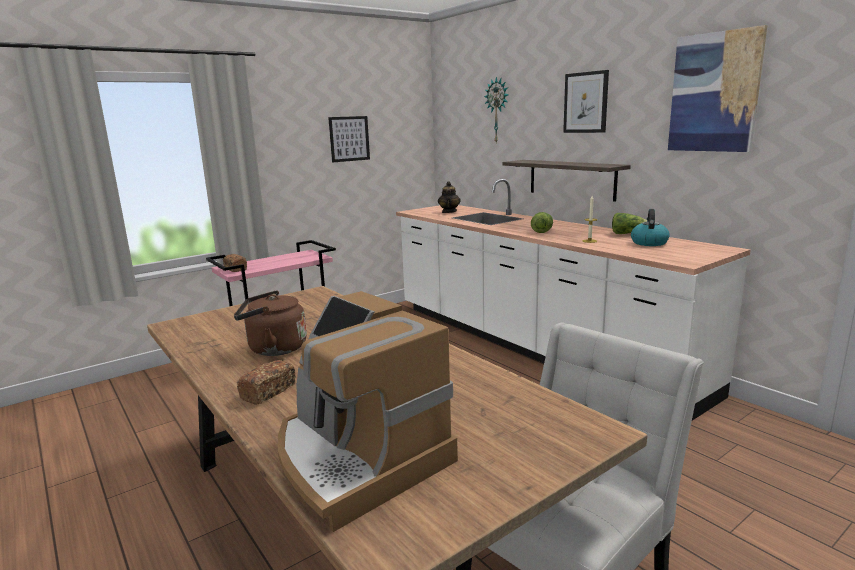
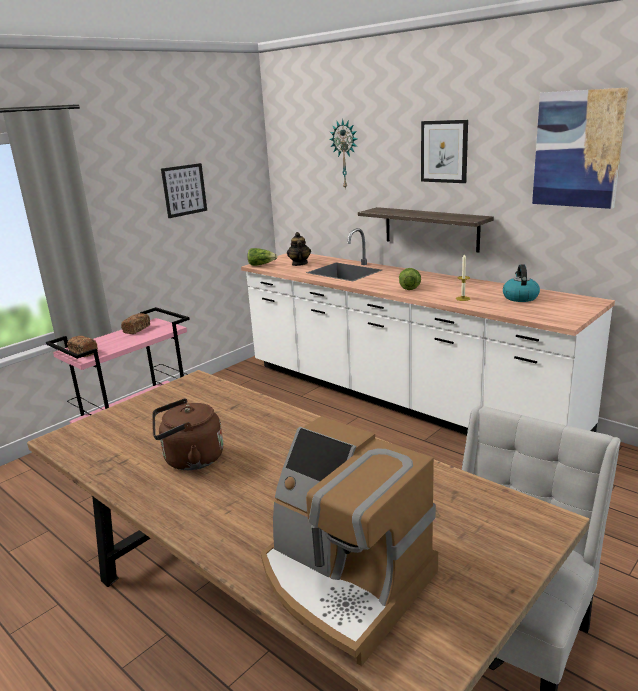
camera: 10 degrees left, 5 degrees up
bread [237,360,296,405] -> bread moved to [121,313,150,334]
lettuce [612,213,647,234] -> lettuce moved to [247,248,278,266]

